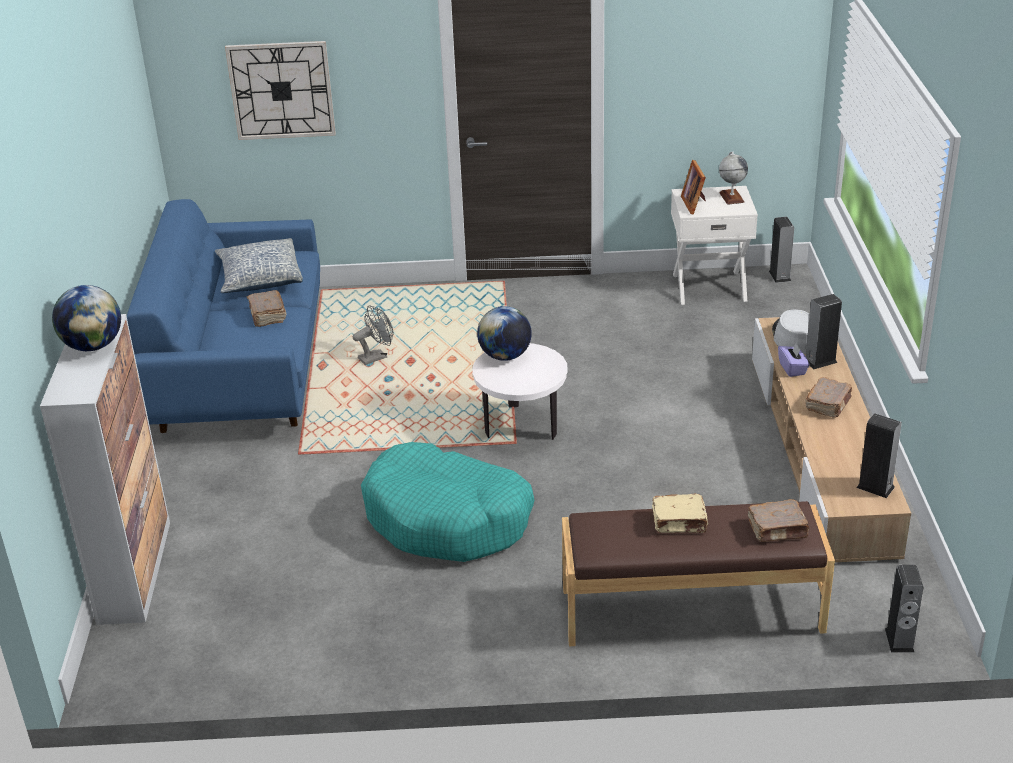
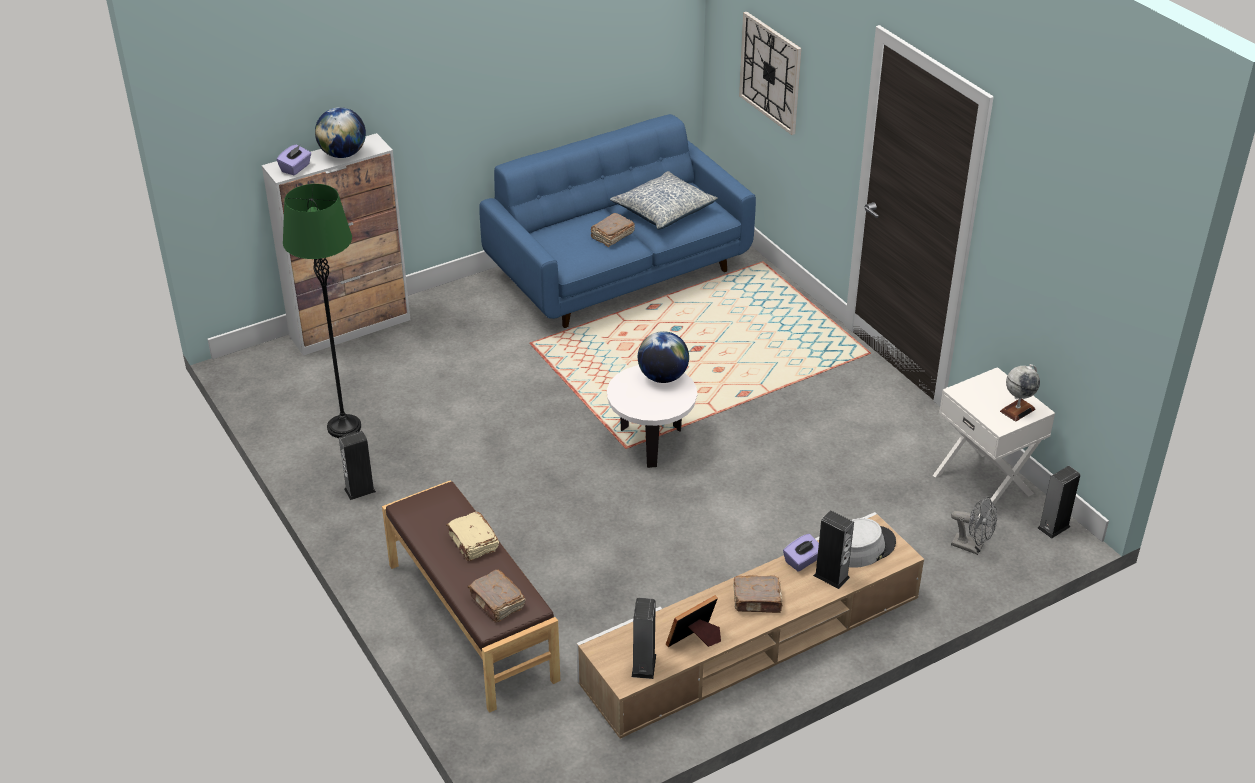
camera: 60 degrees right, 5 degrees up
grey fan [353,305,394,365] -> grey fan moved to [951,497,997,555]
turquoise dog bed [361,442,534,562] -> none
picture frame [681,160,706,215] -> picture frame moved to [666,595,721,647]
speaker [885,565,923,653] -> speaker moved to [339,431,376,500]
none -> purple tissue box [277,144,312,175]
none -> green floor lamp [283,184,361,438]

